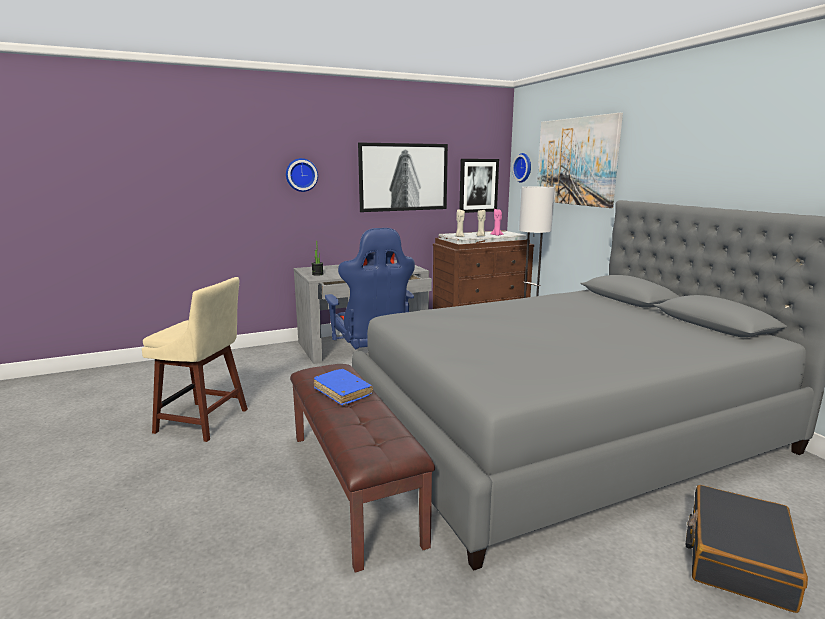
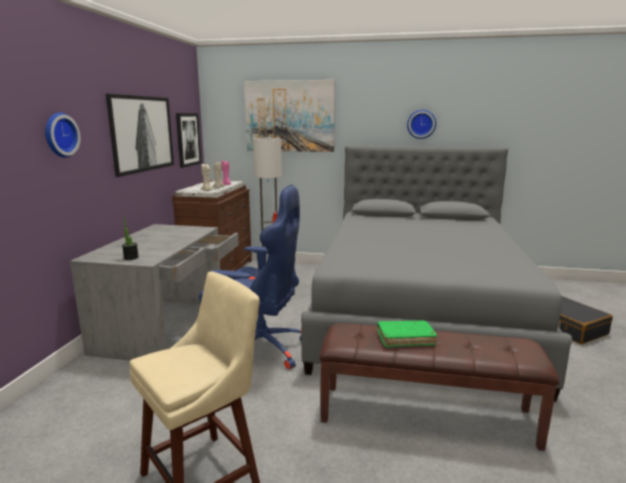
camera: 55 degrees left, 0 degrees up
blue book [314,369,373,405] -> green book [377,320,437,347]
wall clock [512,153,531,183] -> wall clock moved to [407,110,436,139]

